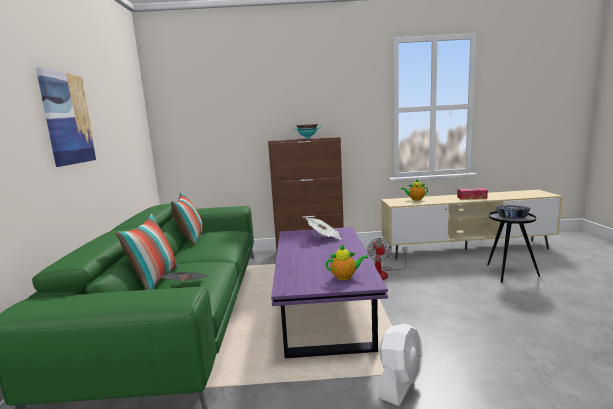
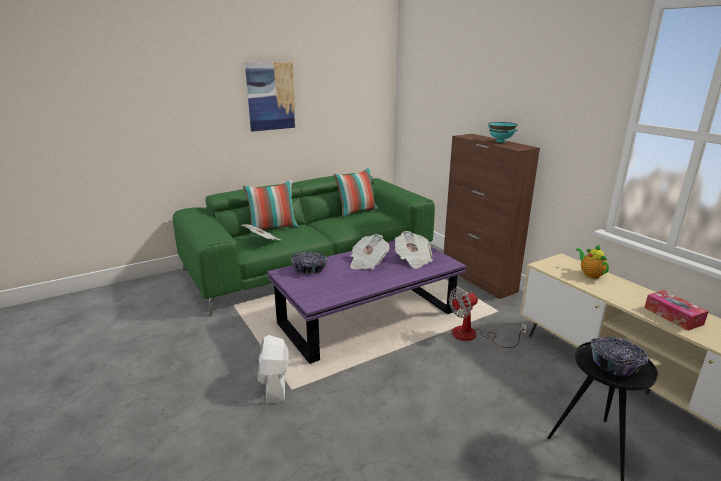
camera: 60 degrees right, 10 degrees up
teapot [326,245,368,280] -> none
white fan [378,323,423,406] -> white fan turned 75 degrees clockwise [258,335,289,403]
none -> bowl [291,251,328,274]
none -> newspaper [350,234,390,269]

